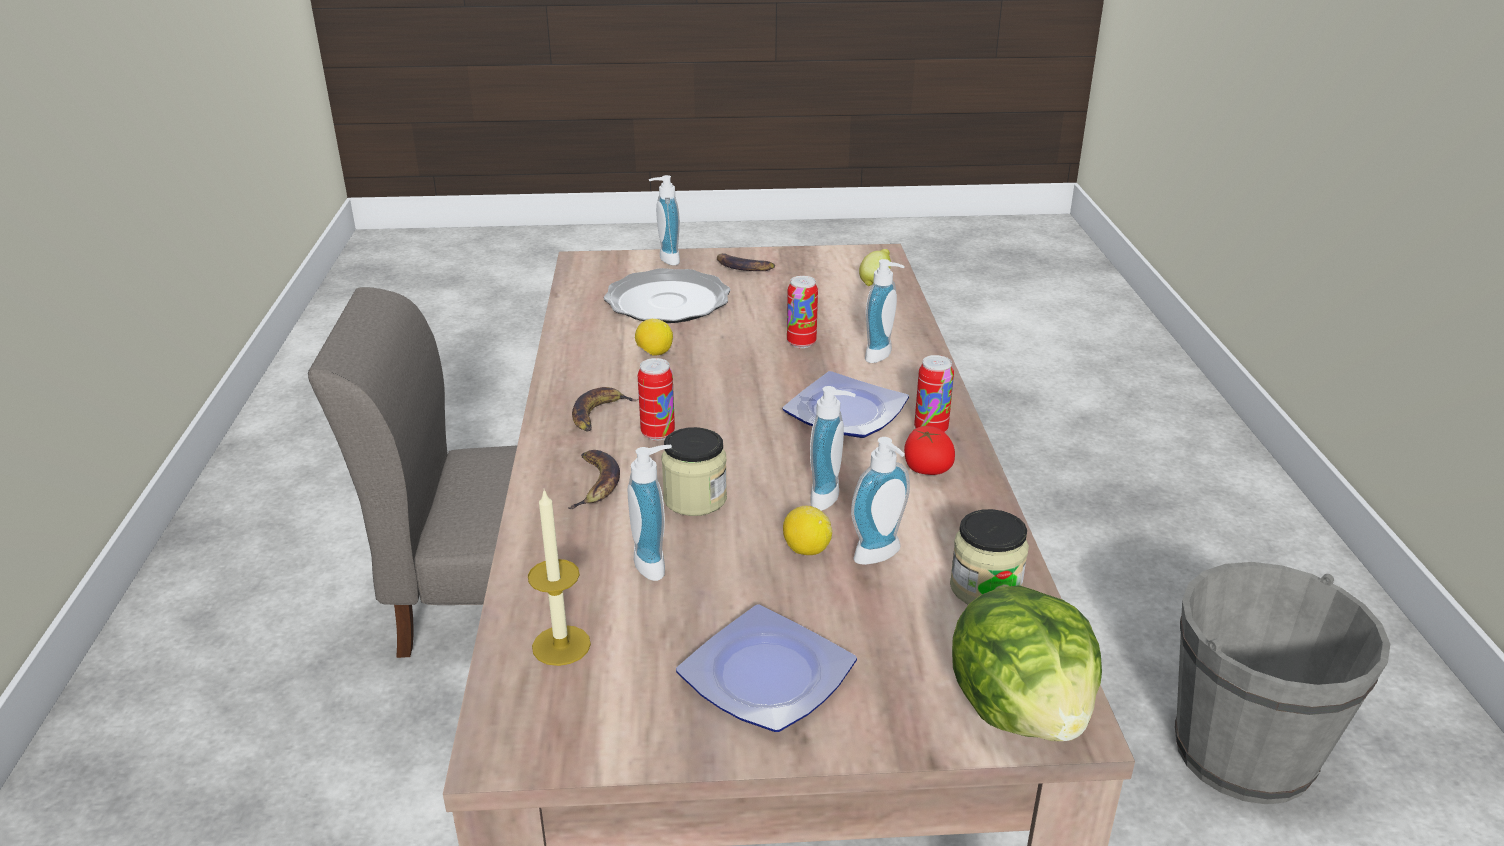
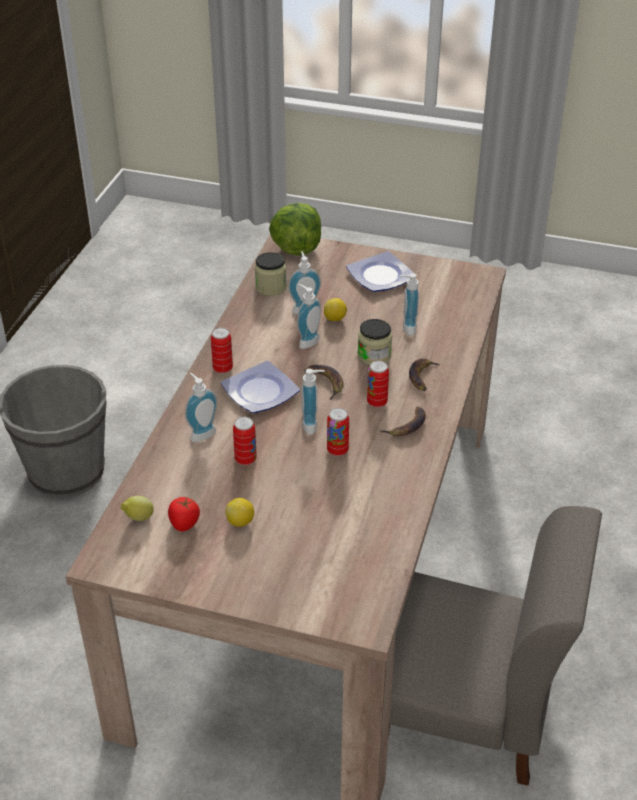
camera: 160 degrees left, 10 degrees up
candle [528,488,591,666] -> none
plate [604,268,731,323] -> none
lemon [635,319,673,356] -> lemon moved to [225,498,254,527]
soap dispenser [649,175,680,266] -> soap dispenser moved to [302,369,325,435]
banana [717,253,775,271] -> banana moved to [304,365,344,400]
tomato [904,426,955,475] -> tomato moved to [168,497,200,532]
none -> can [327,408,349,456]

